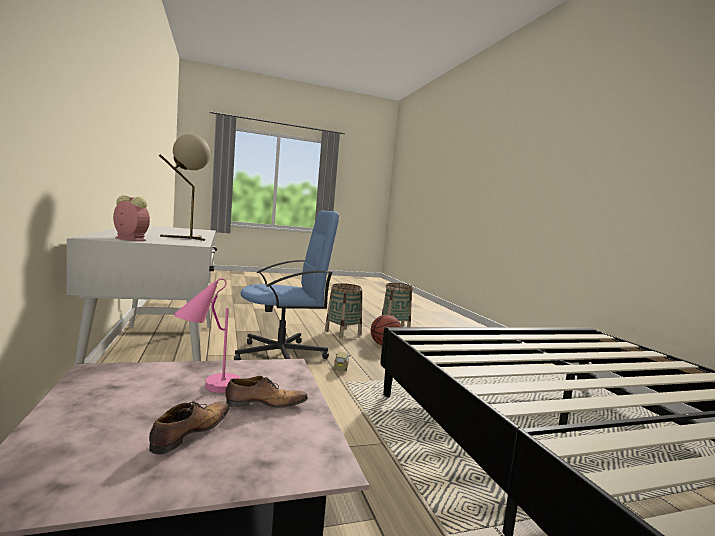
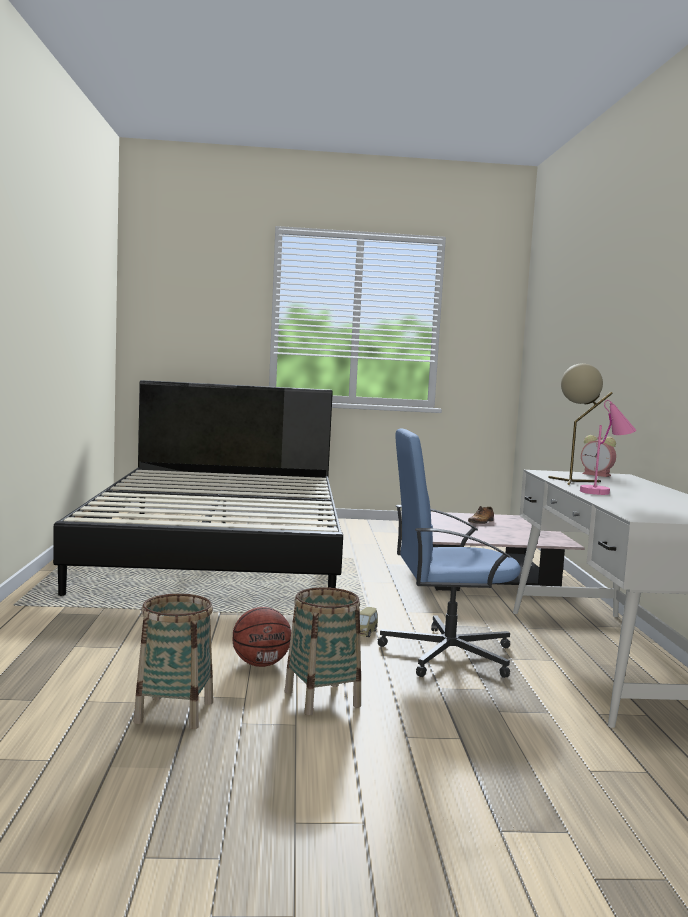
camera: 165 degrees left, 0 degrees up
pink table lamp [173,278,241,393] -> pink table lamp moved to [580,400,636,495]
shoe [225,376,308,408] -> none

